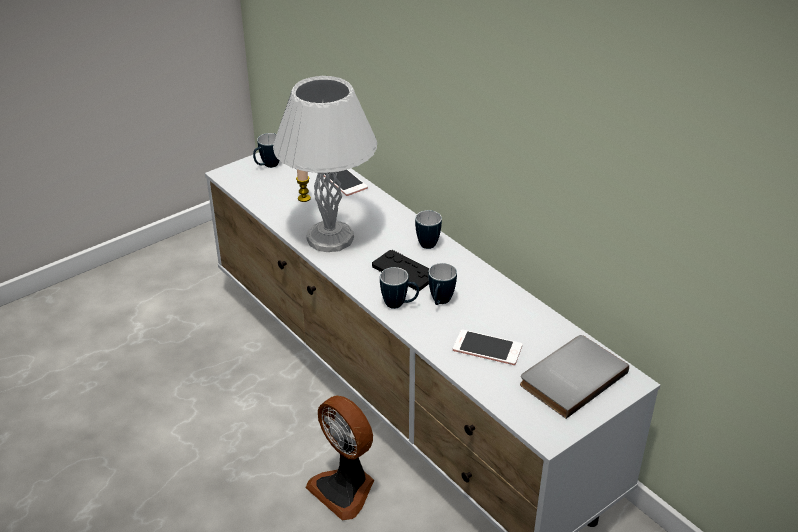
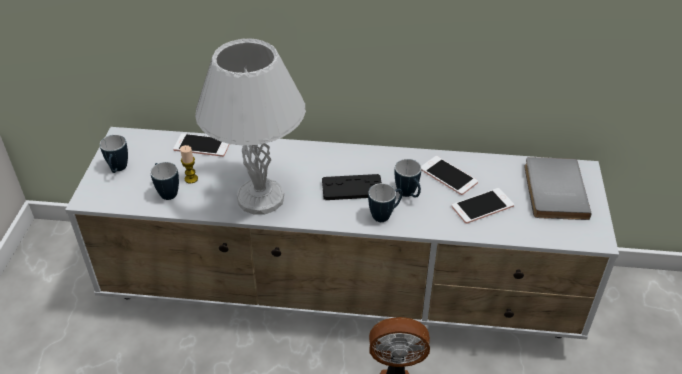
camera: 45 degrees left, 5 degrees up
mug [415,210,442,249] -> mug moved to [150,162,179,200]
none -> phone [421,156,478,195]

